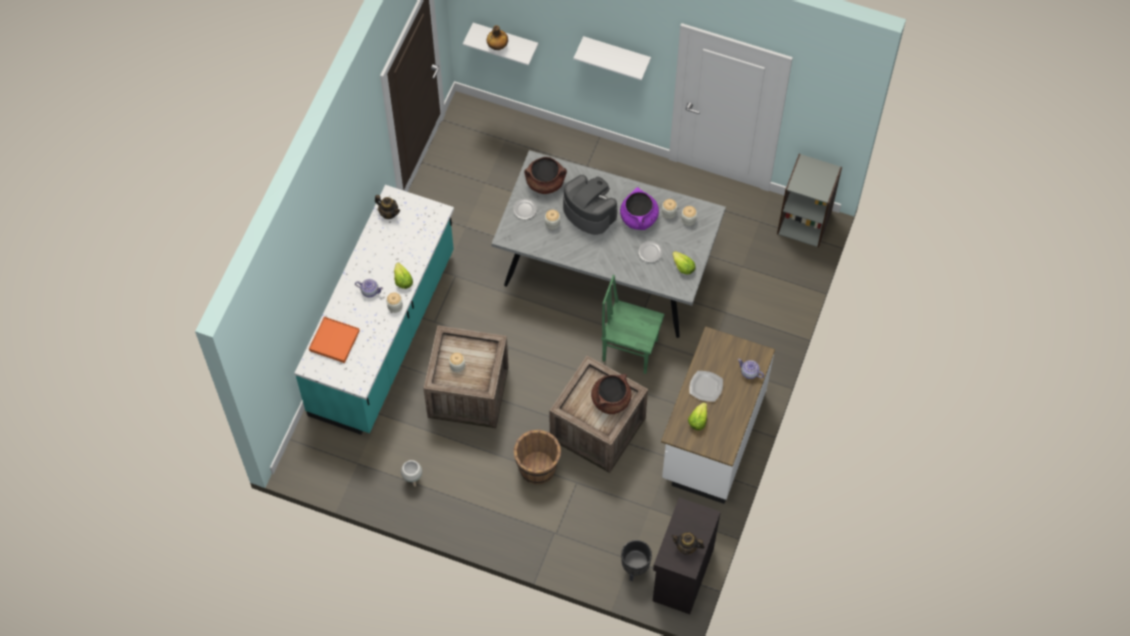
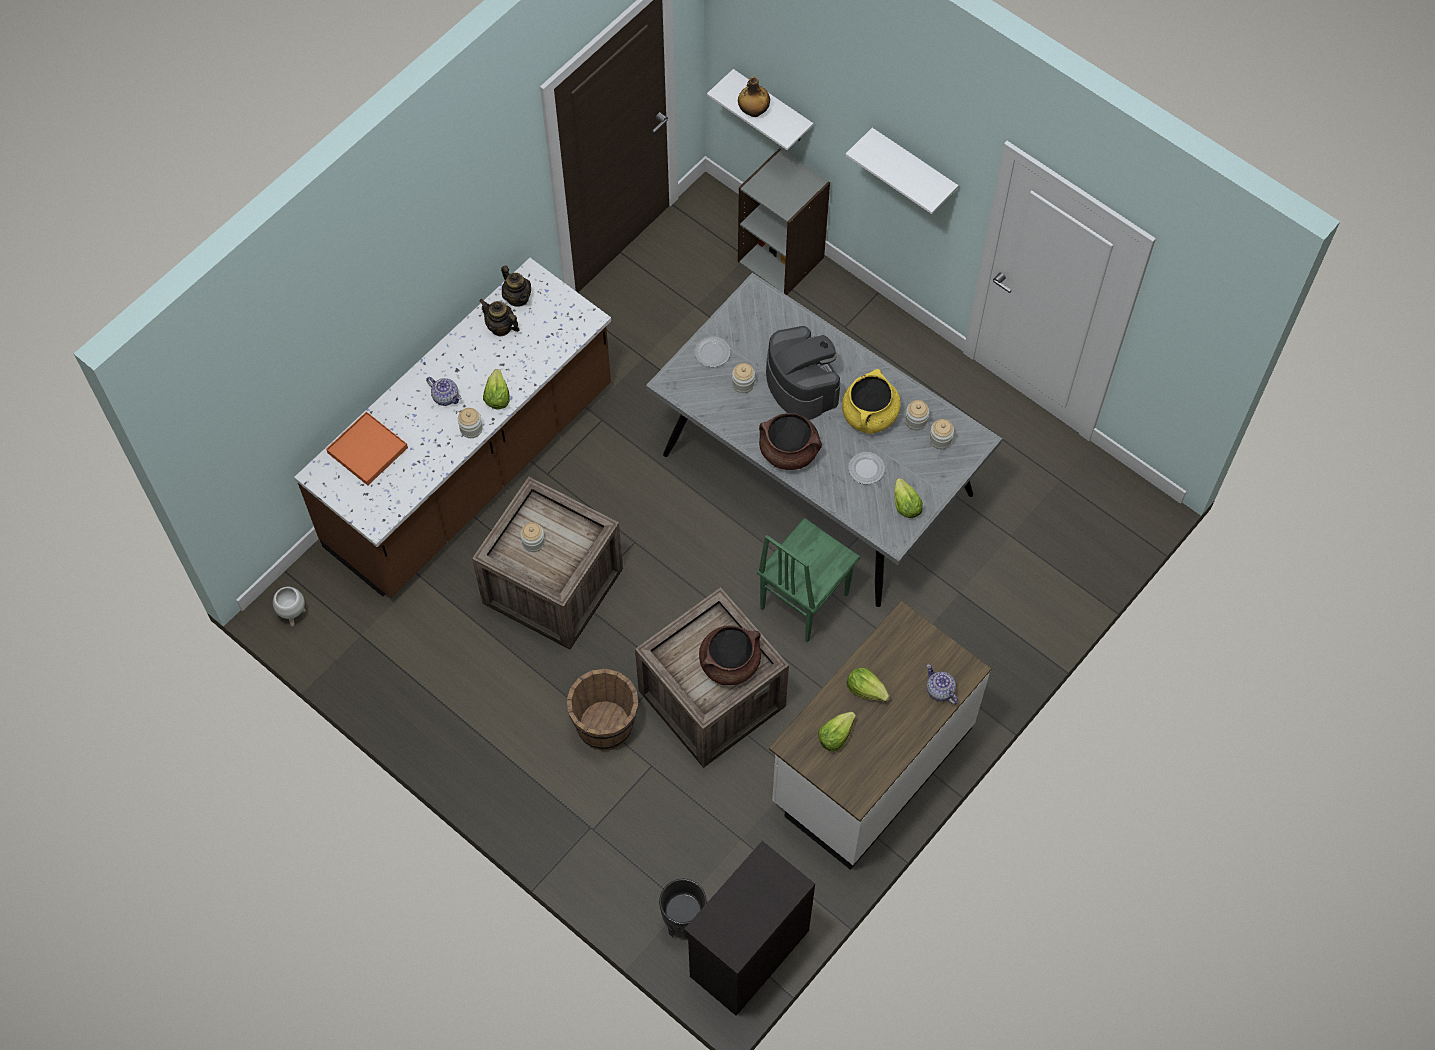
camera: 20 degrees right, 0 degrees up
turquoise counter [295,185,454,435] -> brown counter [294,258,611,598]
white planter [401,460,422,487] -> white planter moved to [273,587,306,627]
brown cooking pot [524,157,567,194] -> brown cooking pot moved to [759,413,822,470]
green chair [601,275,665,374] -> green chair turned 90 degrees counterclockwise [757,517,860,643]
purple cooking pot [620,187,659,230] -> yellow cooking pot [842,369,901,434]
teapot [671,532,705,555] -> teapot moved to [479,299,520,336]
plate [689,371,723,402] -> lettuce [847,668,890,702]
grey bookcase [777,154,842,248] -> grey bookcase moved to [738,148,830,295]

